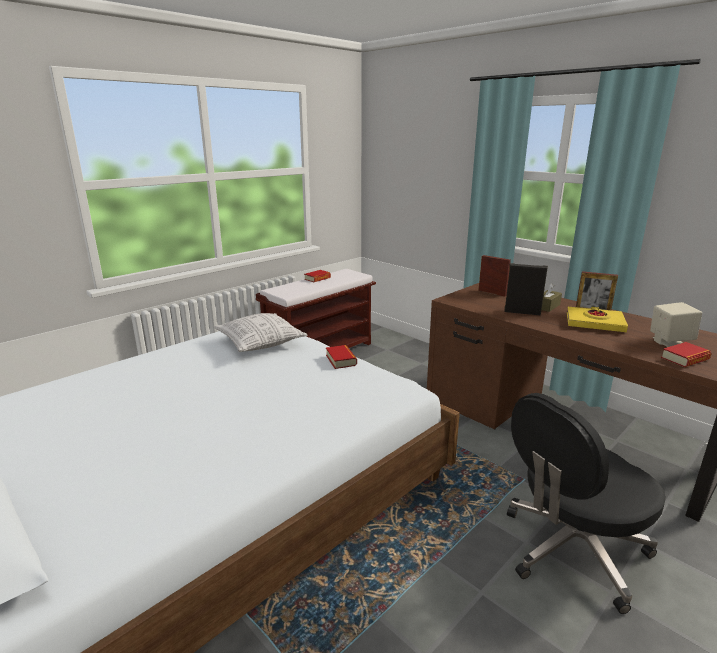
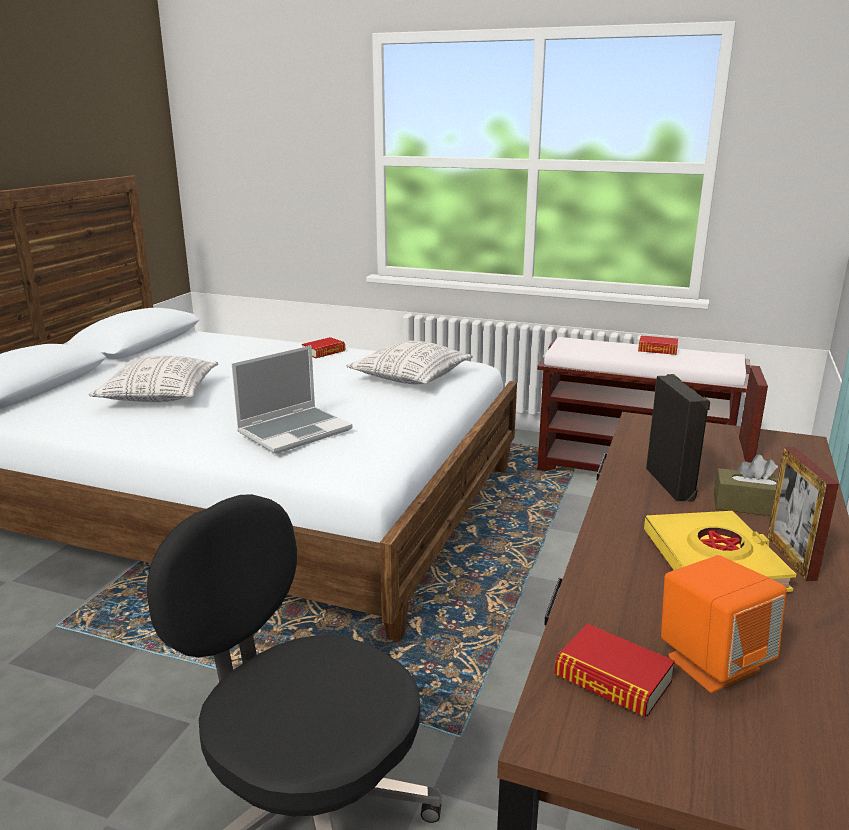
camera: 65 degrees right, 0 degrees up
book [326,345,357,369] -> book moved to [302,337,345,358]
beige speaker [650,302,702,347] -> orange speaker [661,555,787,693]
none -> pillow [89,356,218,402]
none -> laptop [231,345,353,454]

